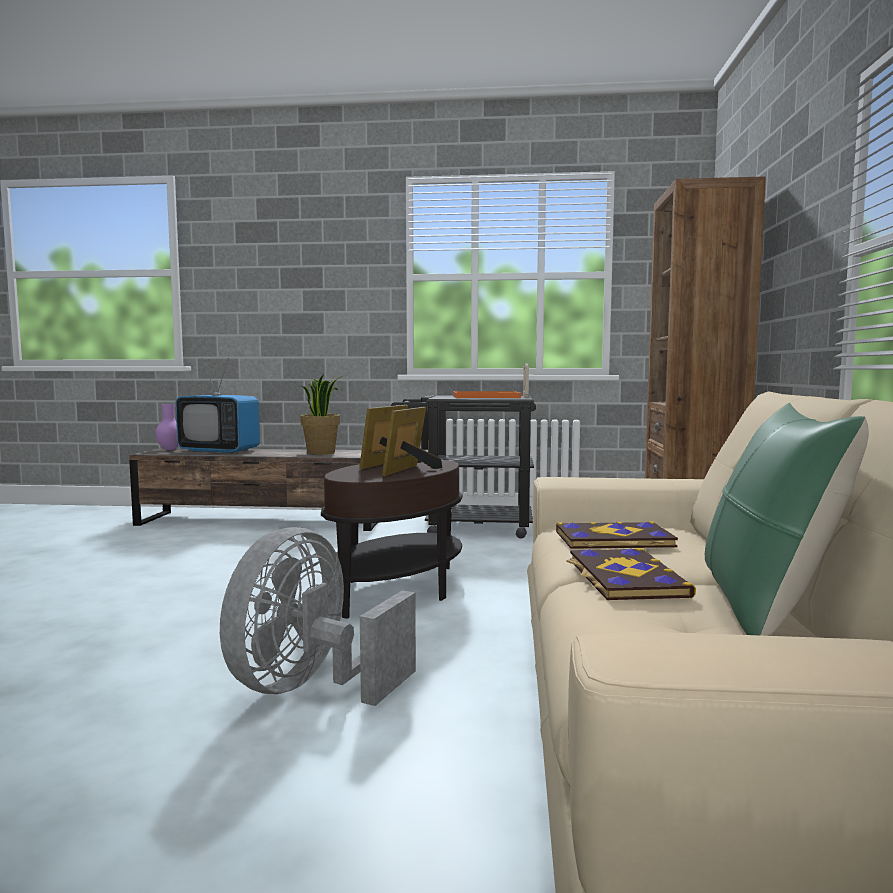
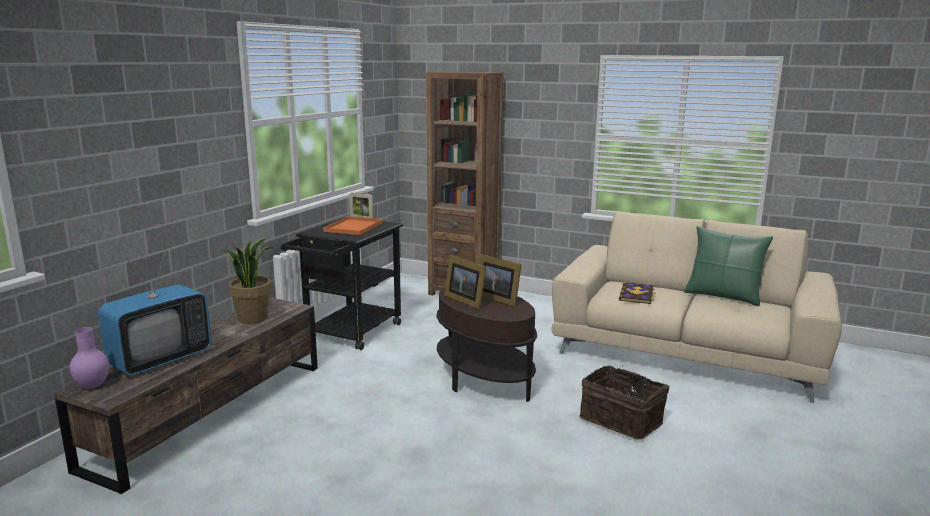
camera: 70 degrees left, 10 degrees up
grey fan [220,527,416,706] -> basket [579,365,669,440]
book [567,548,696,600] -> none

